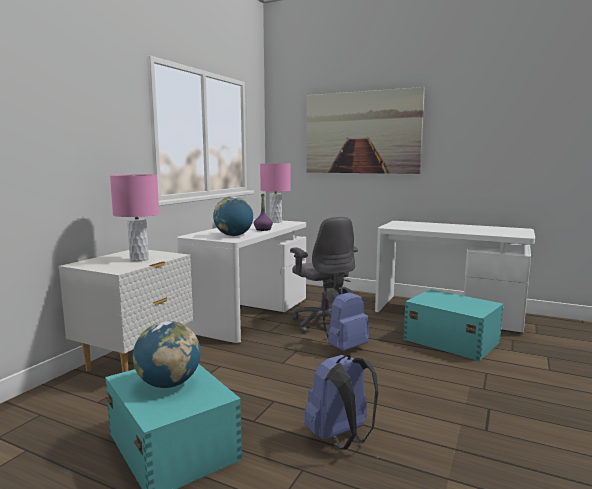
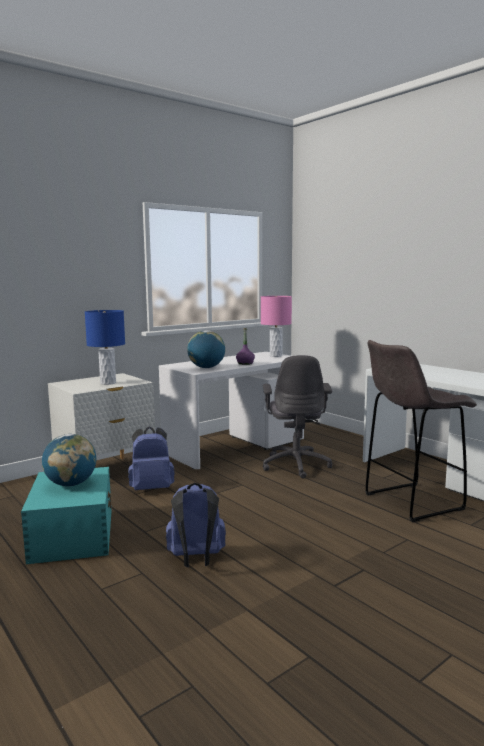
camera: 25 degrees right, 0 degrees up
pink table lamp [110,174,159,261] -> blue table lamp [85,310,125,385]
picture [306,87,425,174] -> none
blue backpack [322,287,369,351] -> blue backpack moved to [128,427,175,490]
turquoise storage box [403,289,503,361] -> grey stool [365,340,477,522]

